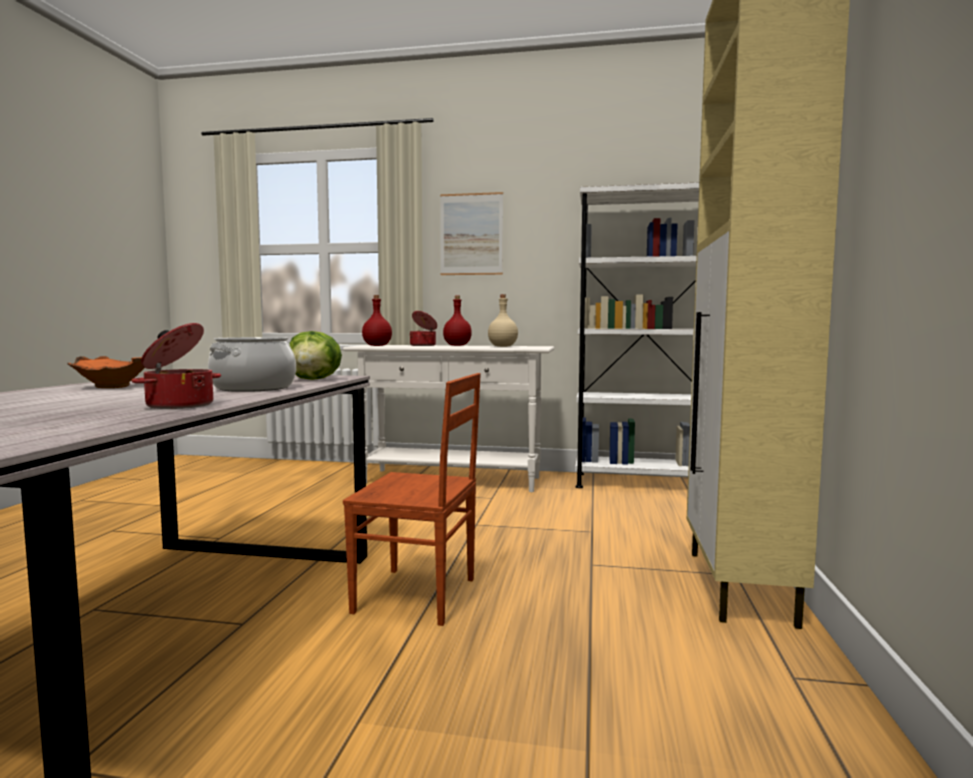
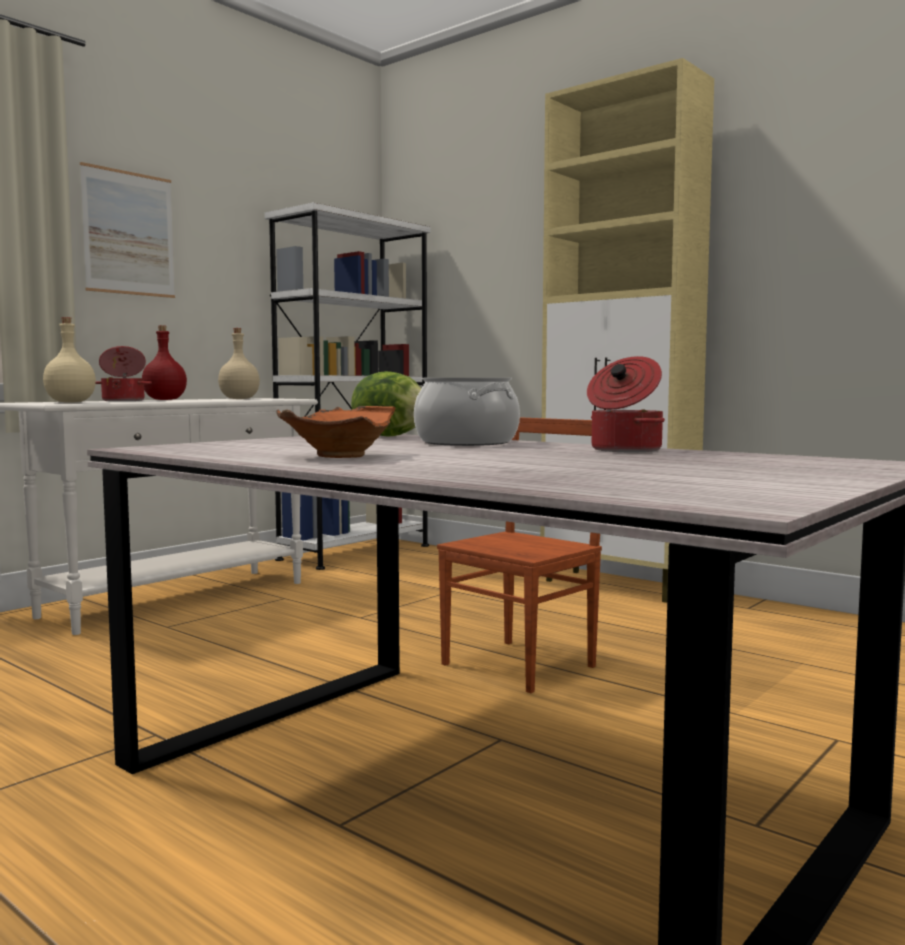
camera: 60 degrees left, 0 degrees up
red bottle [362,295,392,346] -> beige bottle [43,317,96,403]

